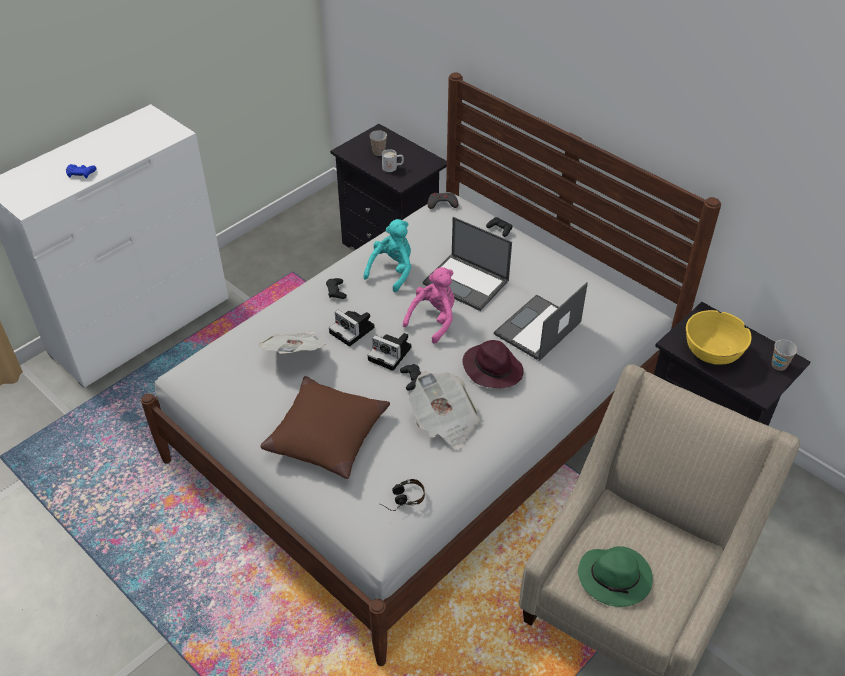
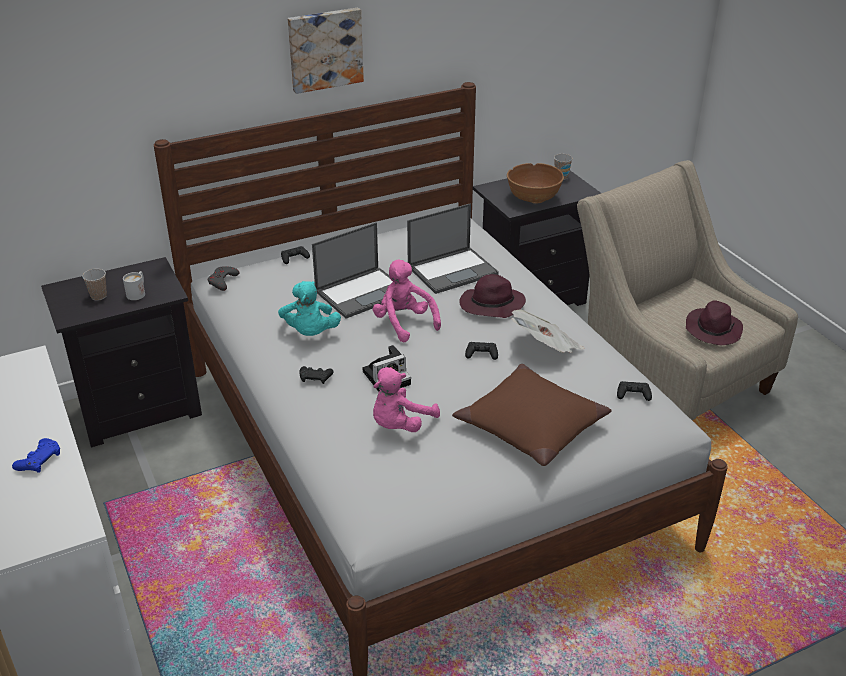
camera: 70 degrees left, 10 degrees down
newspaper [258,331,326,354] -> pink plush toy [373,367,440,432]
turquoise plush toy [364,219,411,292] -> turquoise plush toy turned 150 degrees counterclockwise [278,281,341,336]
camera [368,333,411,371] -> none
headphones [380,479,425,511] -> black game controller [617,381,652,401]
laptop [494,282,588,361] -> laptop turned 90 degrees counterclockwise [407,203,499,294]
green hat [578,546,653,607] -> purple hat [686,300,743,345]
yellow bowl [686,310,752,365] -> brown bowl [507,163,564,204]
none -> picture [288,8,364,94]

